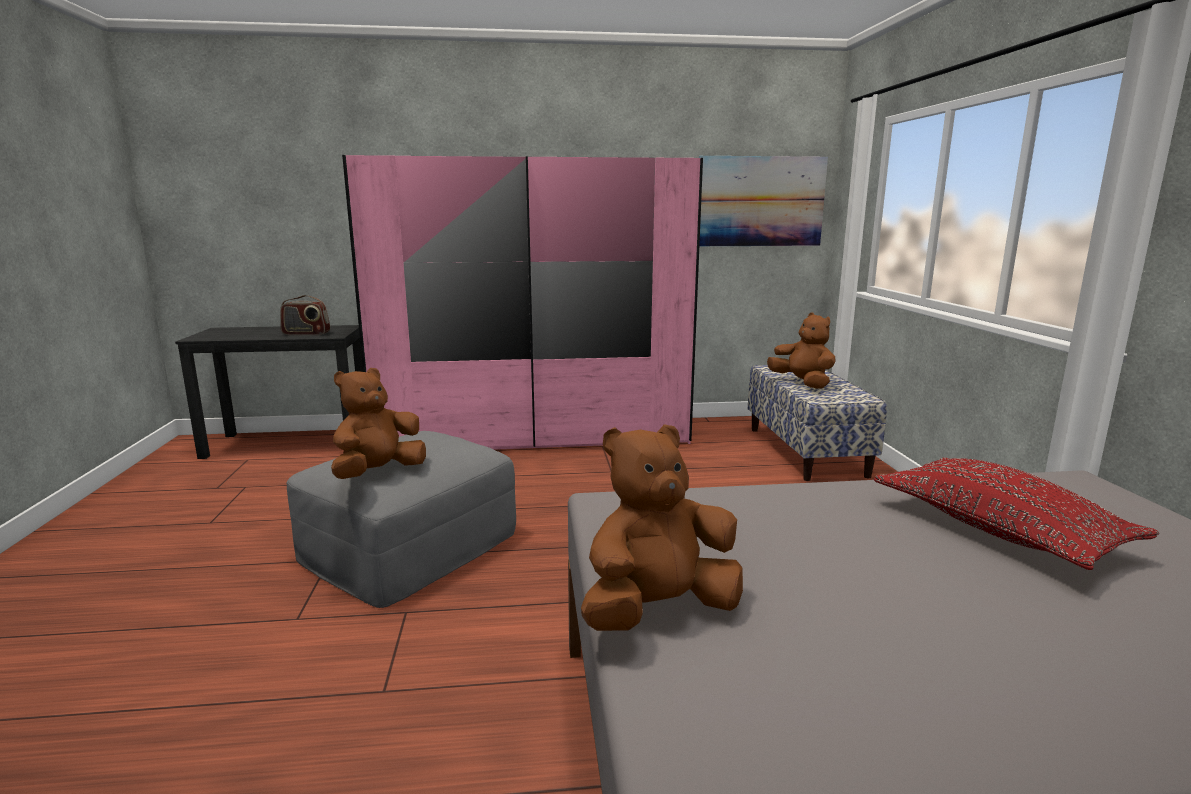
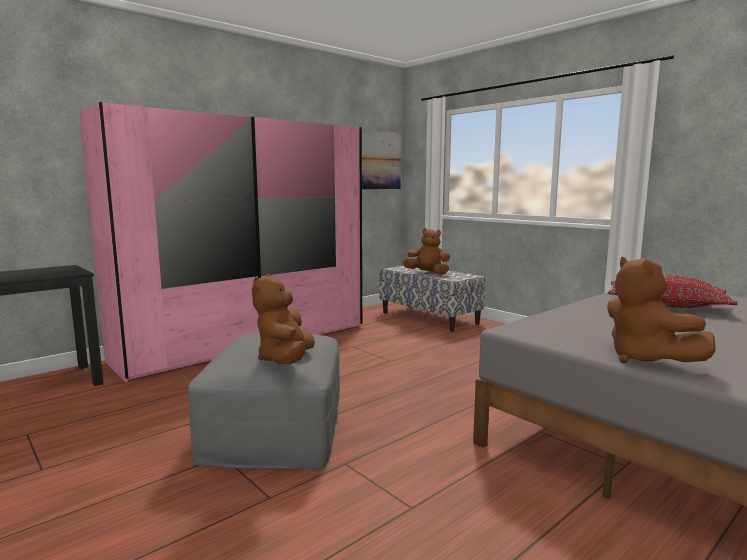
camera: 35 degrees left, 5 degrees down
radio [280,295,330,335] -> none
brown plush toy [581,424,743,631] -> brown plush toy turned 45 degrees counterclockwise [607,257,716,363]

